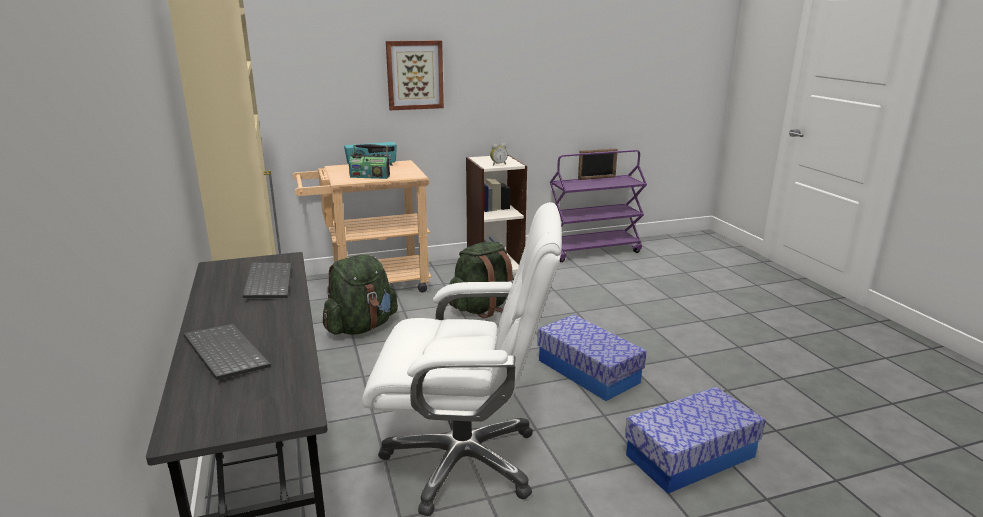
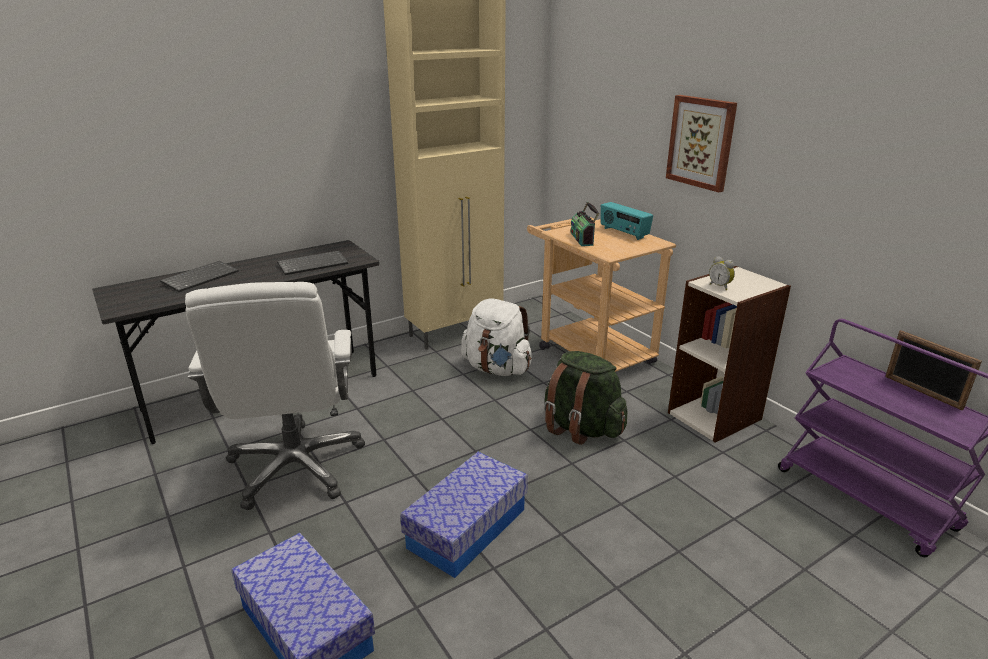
camera: 75 degrees right, 5 degrees up
green backpack [323,254,398,335] -> white backpack [461,298,531,376]

